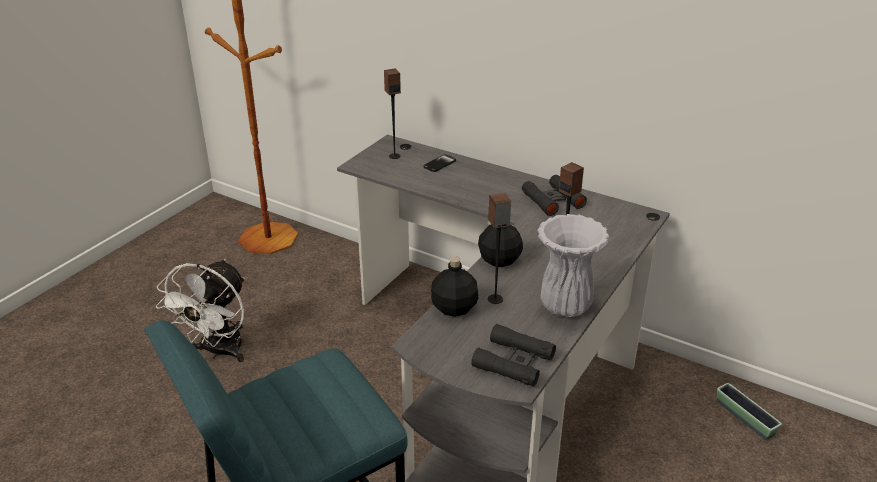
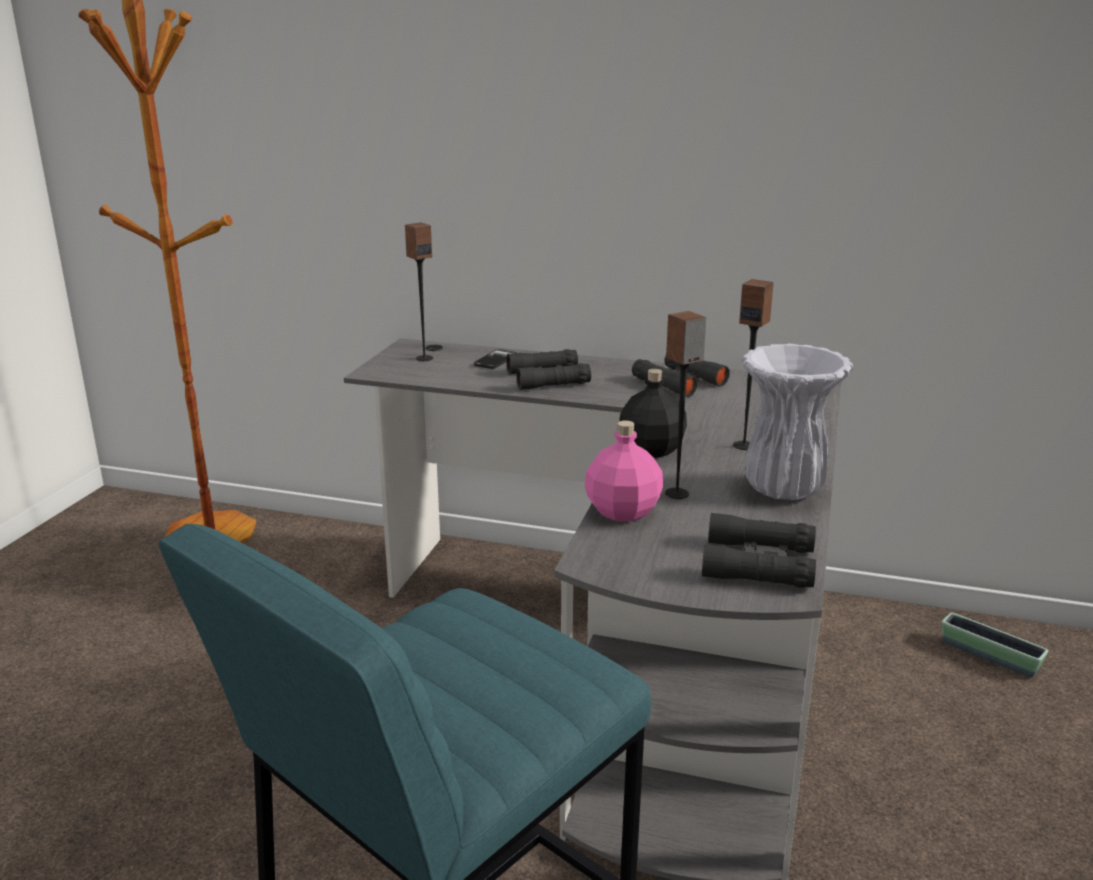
camera: 15 degrees left, 10 degrees down
white fan [156,259,245,362] -> none
black bottle [431,256,478,317] -> pink bottle [585,420,663,522]
none -> black binoculars [506,349,591,390]

